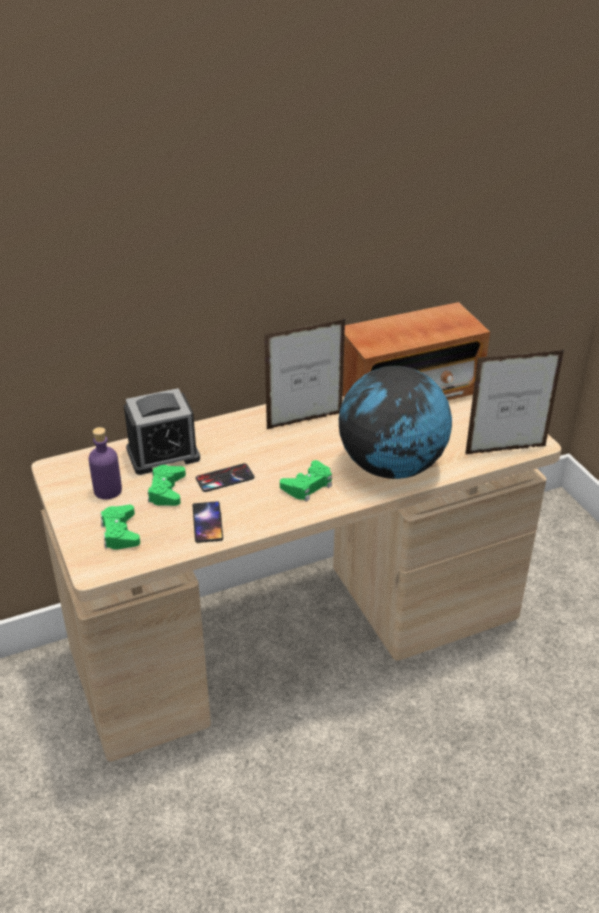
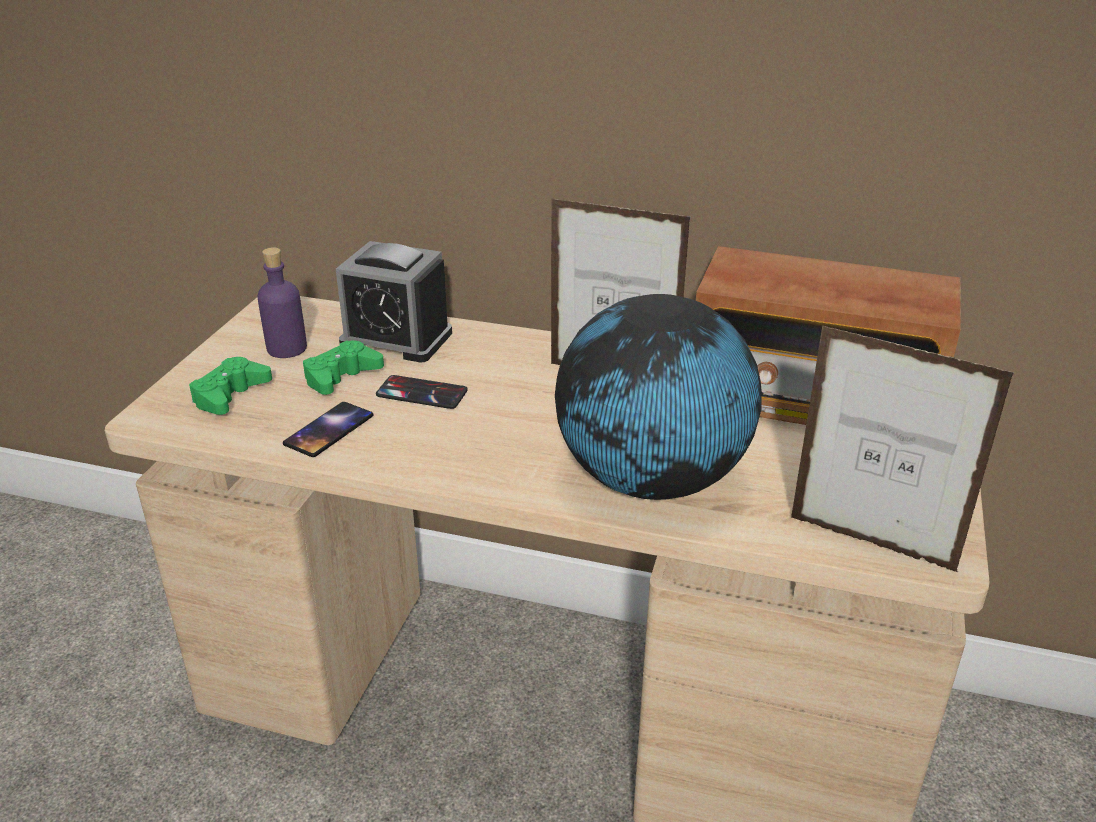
camera: 40 degrees right, 5 degrees down
green game controller [280,460,332,501] -> none

